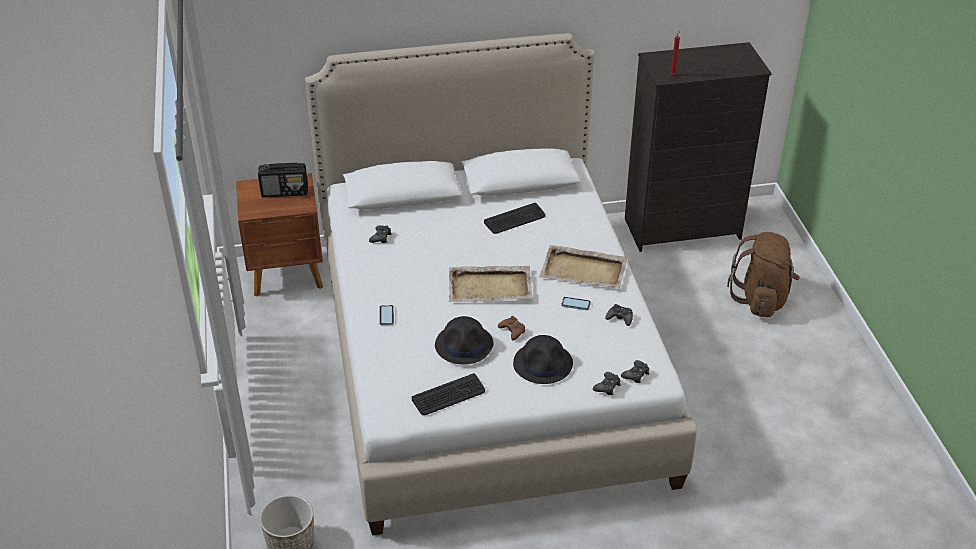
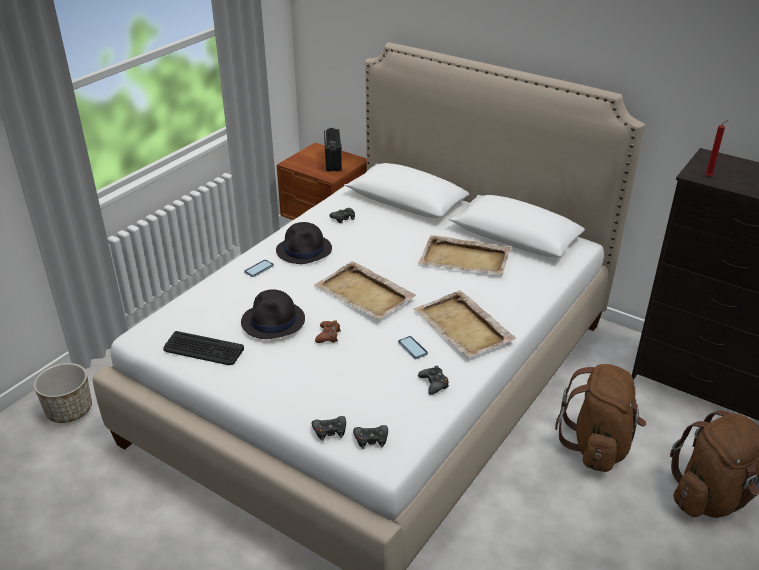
camera: 45 degrees right, 5 degrees down
radio [258,162,308,198] -> radio turned 135 degrees counterclockwise [324,128,342,172]
keyboard [484,203,545,234] -> beige tray [418,235,511,275]
black hat [513,335,573,384] -> black hat moved to [276,222,332,264]
none -> brown backpack [555,364,646,472]

